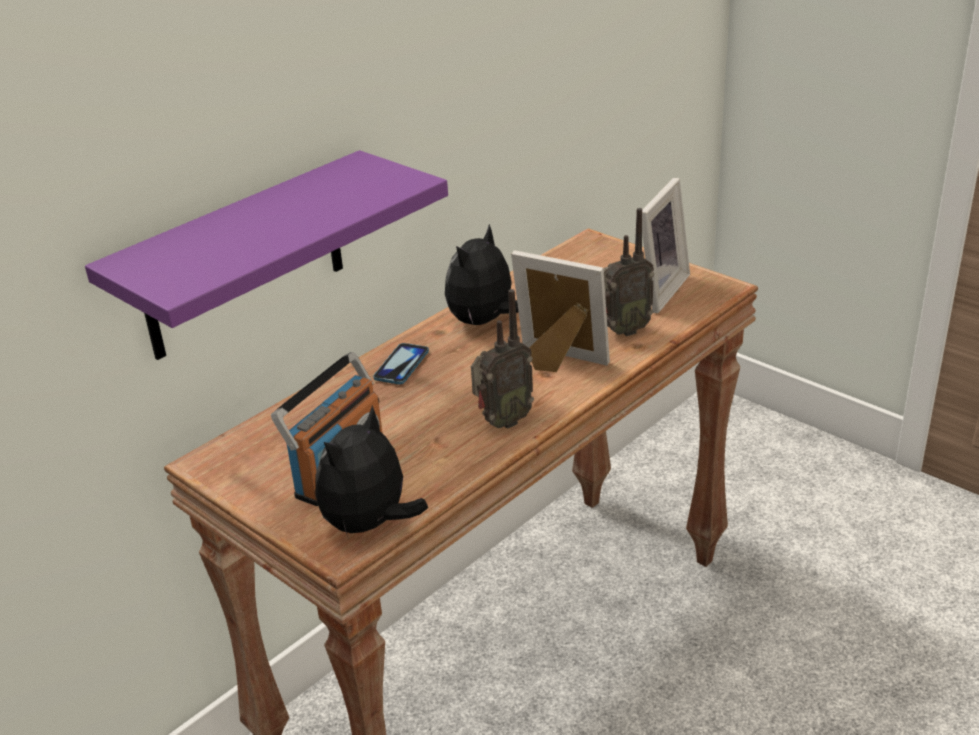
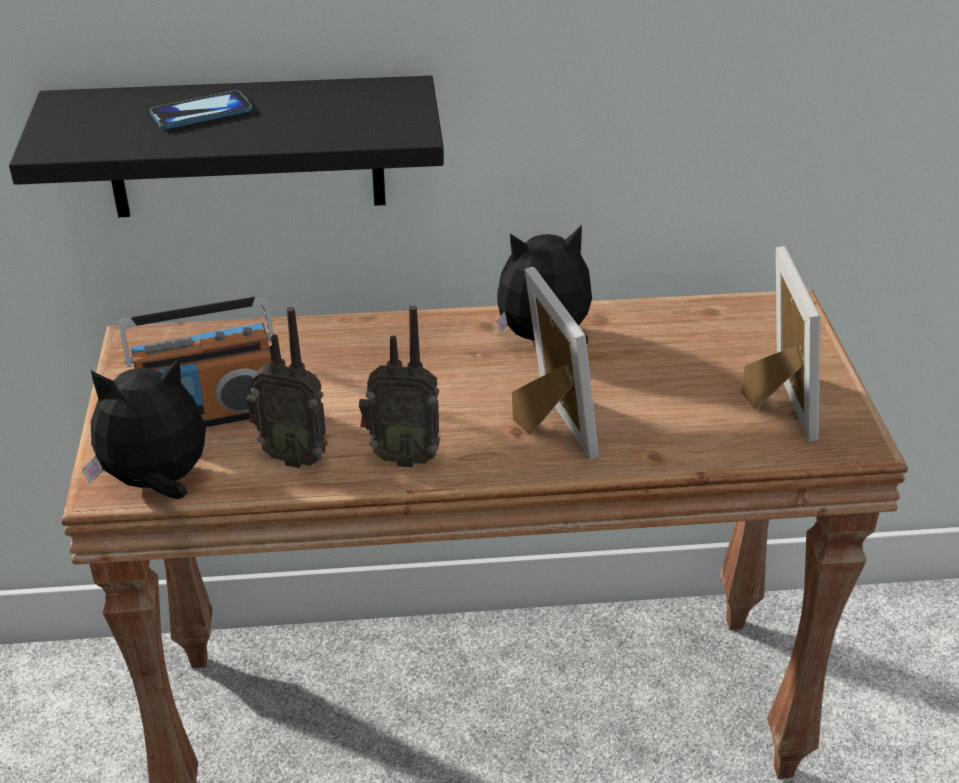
camera: 40 degrees right, 5 degrees up
purple shelf [85,150,448,360] -> black shelf [9,76,444,217]
phone [373,343,429,385] -> phone moved to [150,91,252,129]
radio [604,208,654,336] -> radio moved to [246,307,328,468]
picture frame [642,178,690,313] -> picture frame turned 75 degrees counterclockwise [741,246,821,442]

